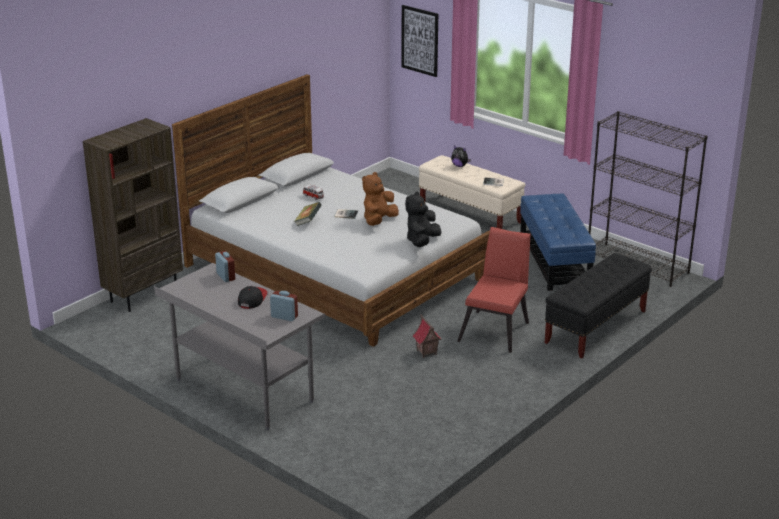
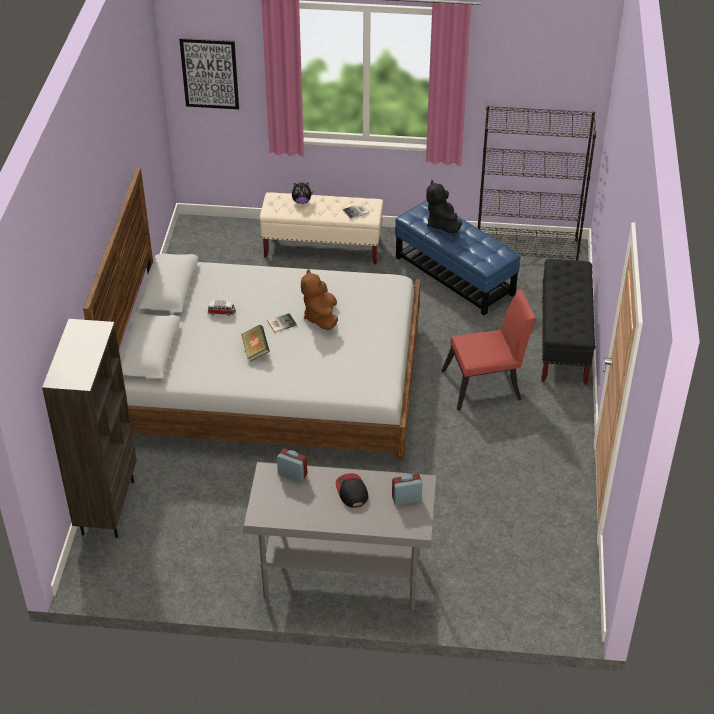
camera: 35 degrees left, 15 degrees up
black plush toy [405,191,441,247] -> black plush toy moved to [426,180,462,234]
toy house [413,315,442,358] -> none
red chair [457,227,531,353] -> red chair turned 90 degrees clockwise [441,289,536,410]

